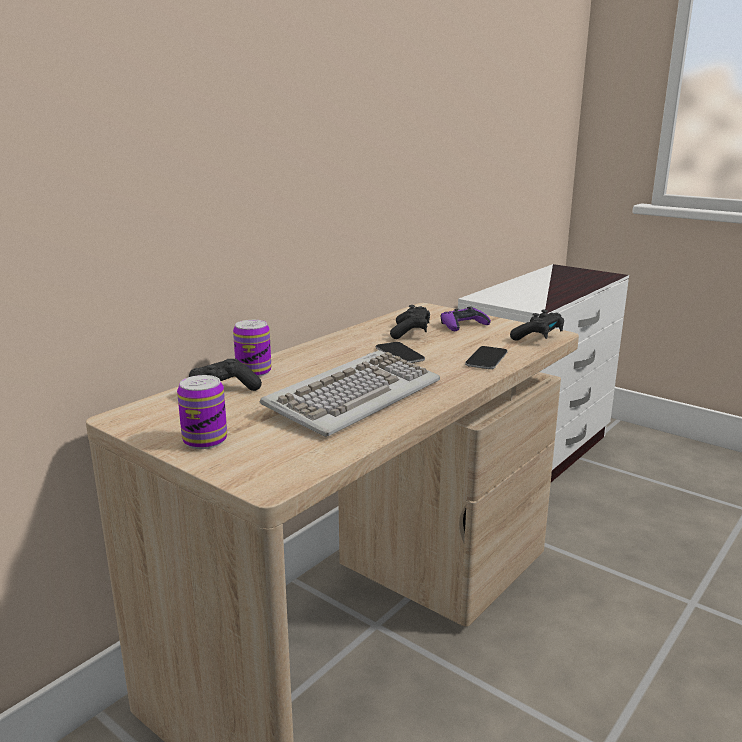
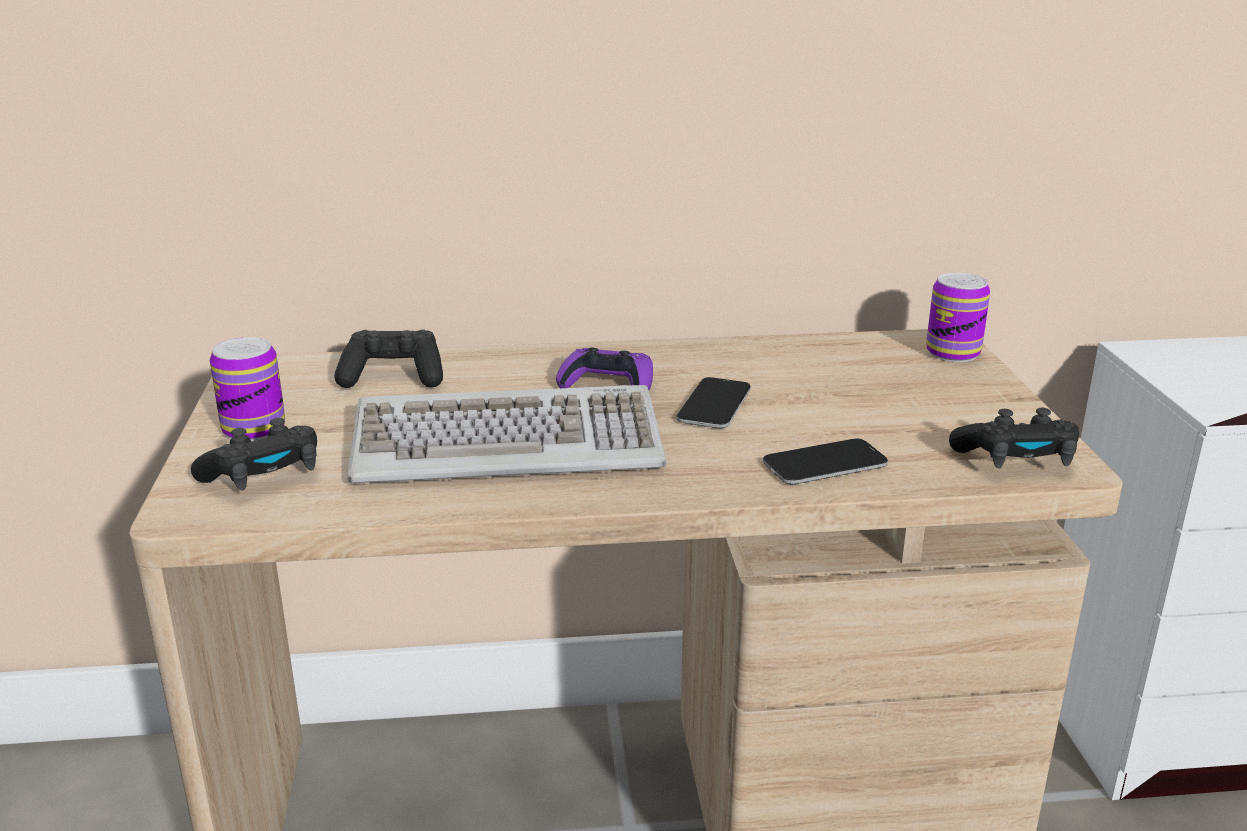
camera: 45 degrees right, 5 degrees up
can [233,320,271,377] -> can moved to [926,272,990,362]
black game controller [390,305,430,339] -> black game controller moved to [191,418,317,491]
purple game controller [441,306,491,331] -> purple game controller moved to [556,348,653,390]

